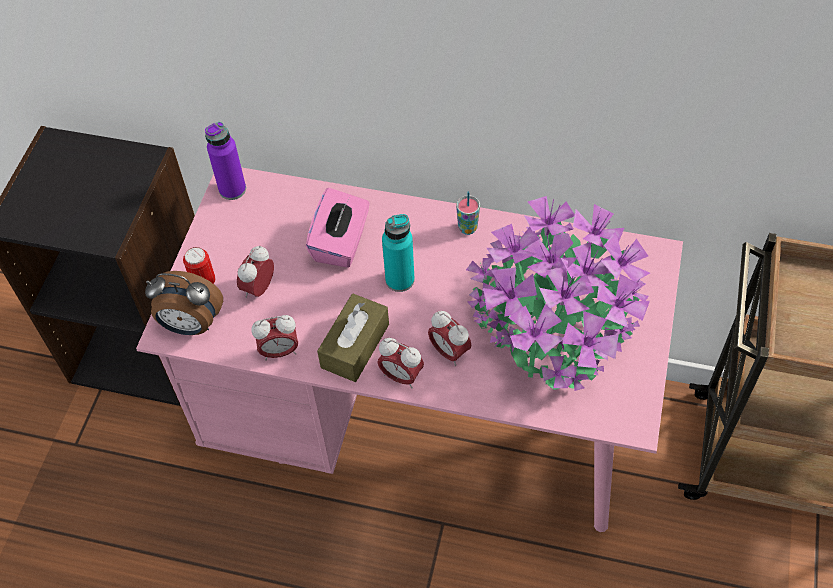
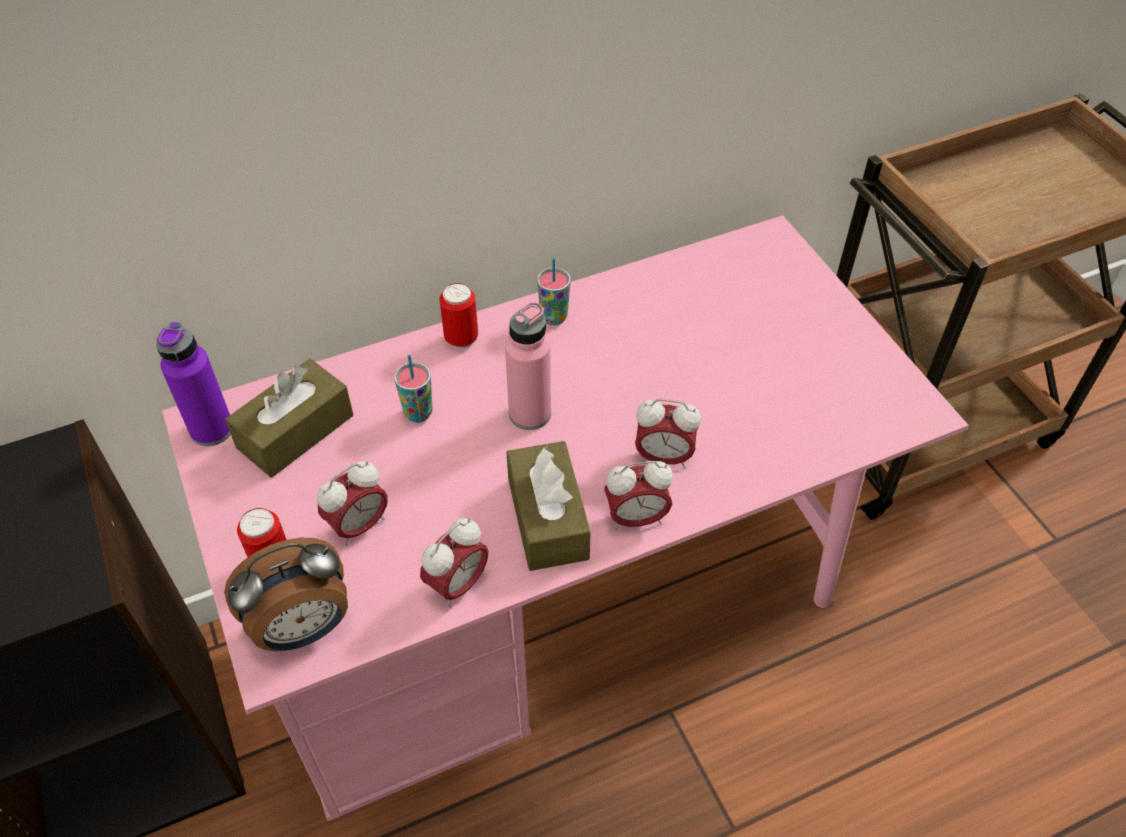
camera: 40 degrees left, 5 degrees down
alarm clock [237,246,274,298] -> alarm clock turned 120 degrees counterclockwise [317,461,388,546]
pink tissue box [306,188,370,268] -> cup [394,355,433,423]
turquoise bottle [382,214,415,292] -> pink bottle [505,302,551,430]
potted plant [466,196,650,391] -> none
none -> brown tissue box [225,359,353,477]
none -> can [440,283,478,349]

